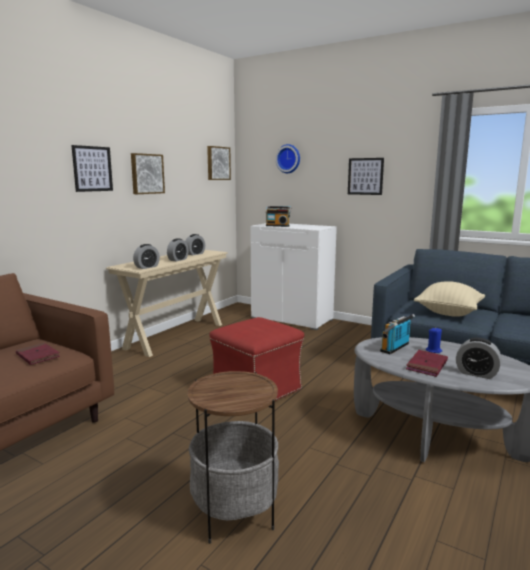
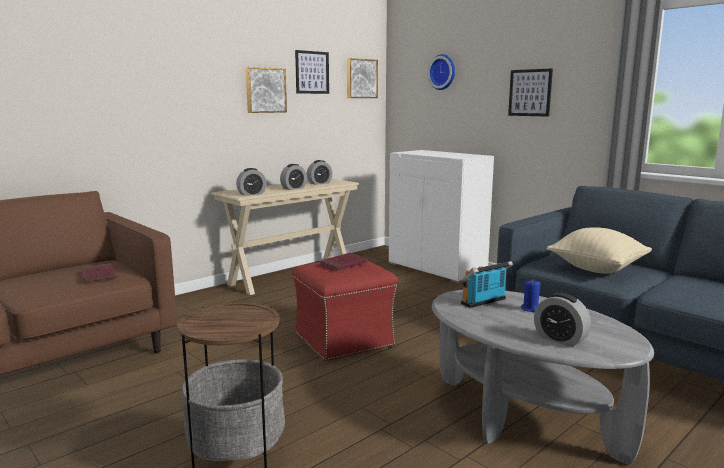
camera: 15 degrees right, 0 degrees up
picture [71,145,113,192] -> picture moved to [295,50,329,94]
radio [265,206,291,227] -> none
red book [406,350,448,377] -> red book moved to [319,253,367,271]

